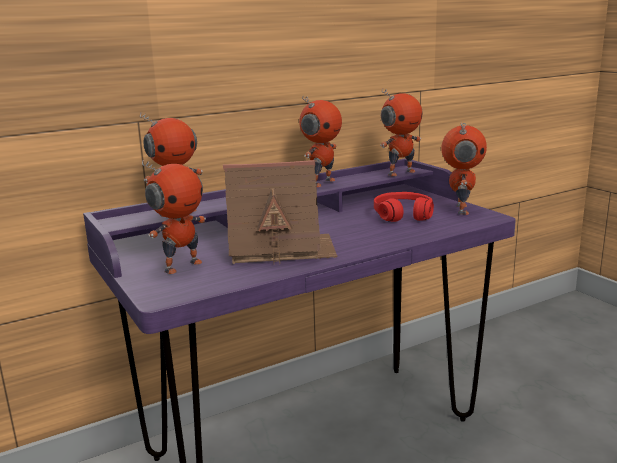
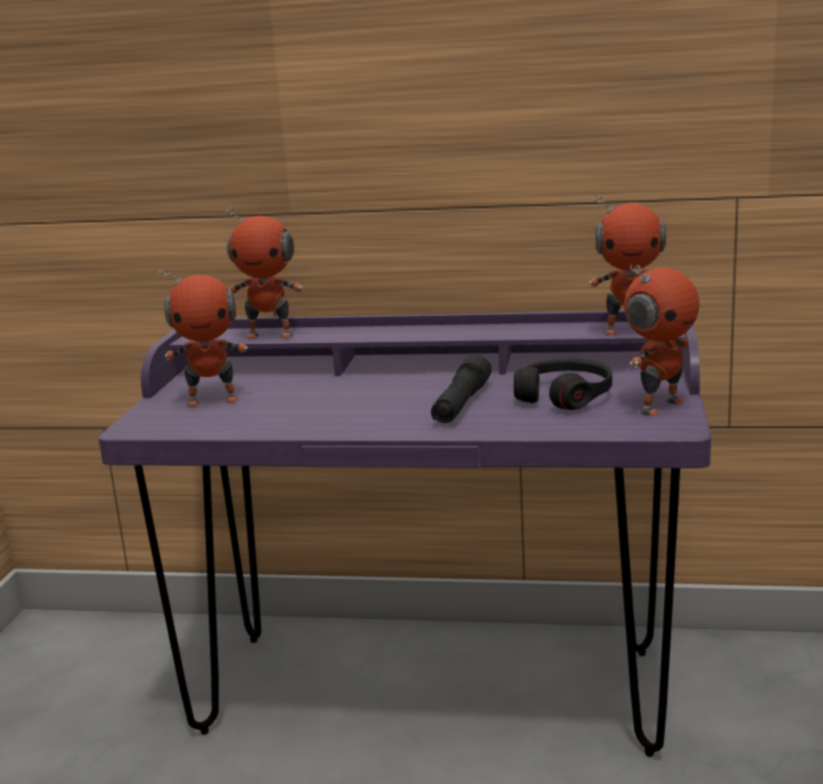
camera: 40 degrees right, 0 degrees up
toy house [223,160,338,264] -> none
toy robot [299,97,342,187] -> none
red headphones [374,192,434,222] -> black headphones [514,359,612,410]
none -> black flashlight [431,354,492,423]

